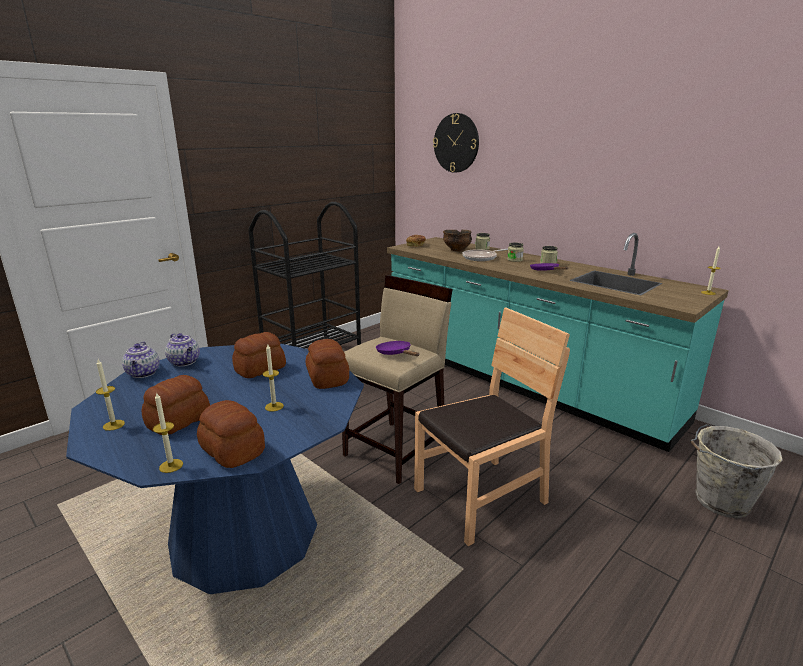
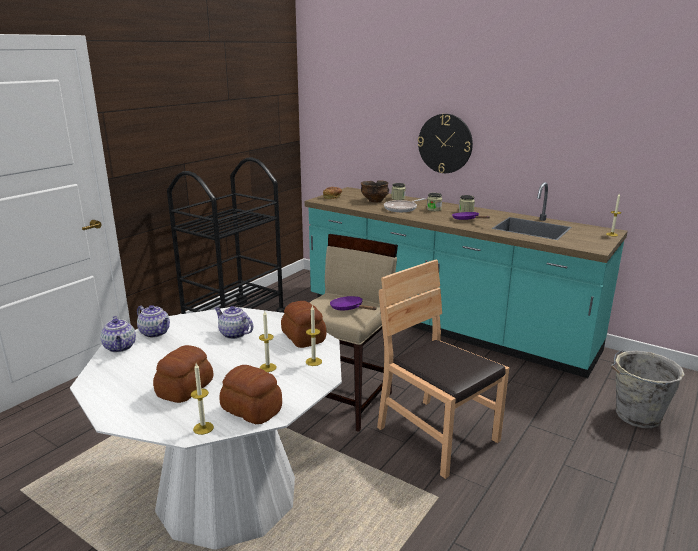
camera: 10 degrees left, 0 degrees up
blue dining table [66,344,364,594] -> white dining table [70,307,342,550]
candle [96,359,125,431] -> candle moved to [306,305,322,366]
bread [232,332,286,378] -> teapot [214,306,253,339]
brown chair [414,307,570,546] -> brown chair turned 90 degrees counterclockwise [377,259,509,479]
wall clock [433,113,479,173] -> wall clock moved to [418,114,473,173]

